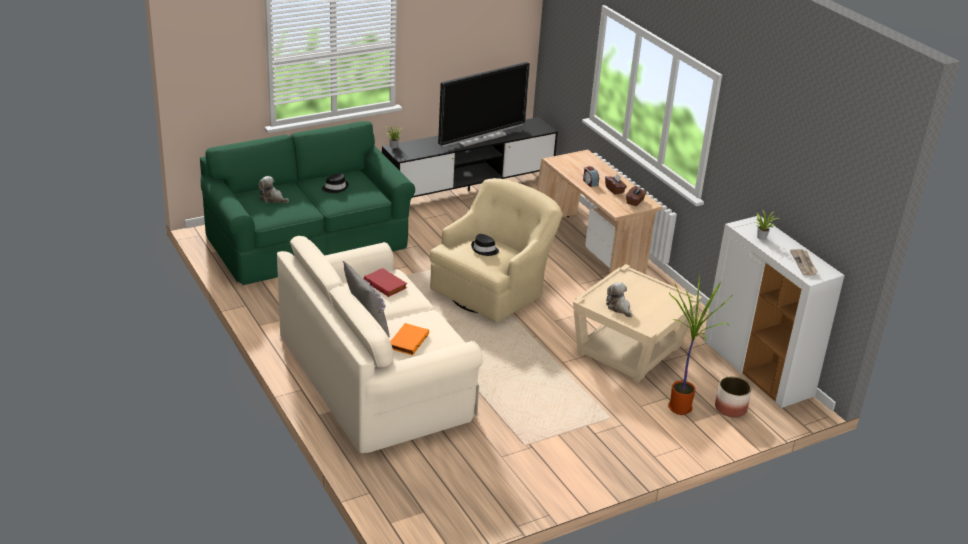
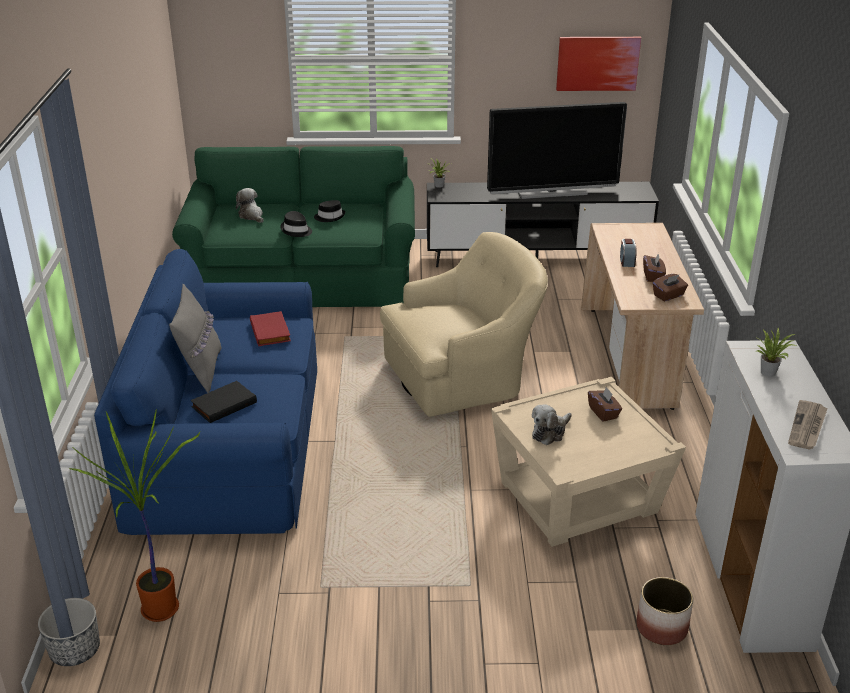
camera: 30 degrees right, 0 degrees up
beige sofa [277,236,483,453] -> blue sofa [94,249,317,535]
orange book [390,323,429,355] -> black book [191,381,257,423]
black hat [471,234,499,256] -> black hat moved to [280,211,312,237]
plush toy [606,282,633,318] -> plush toy turned 135 degrees counterclockwise [532,404,572,445]
potted plant [668,274,733,415] -> potted plant moved to [69,411,200,622]
none -> planter [38,598,100,666]
none -> picture [556,37,641,91]
none -> brown tissue box [588,387,622,422]

